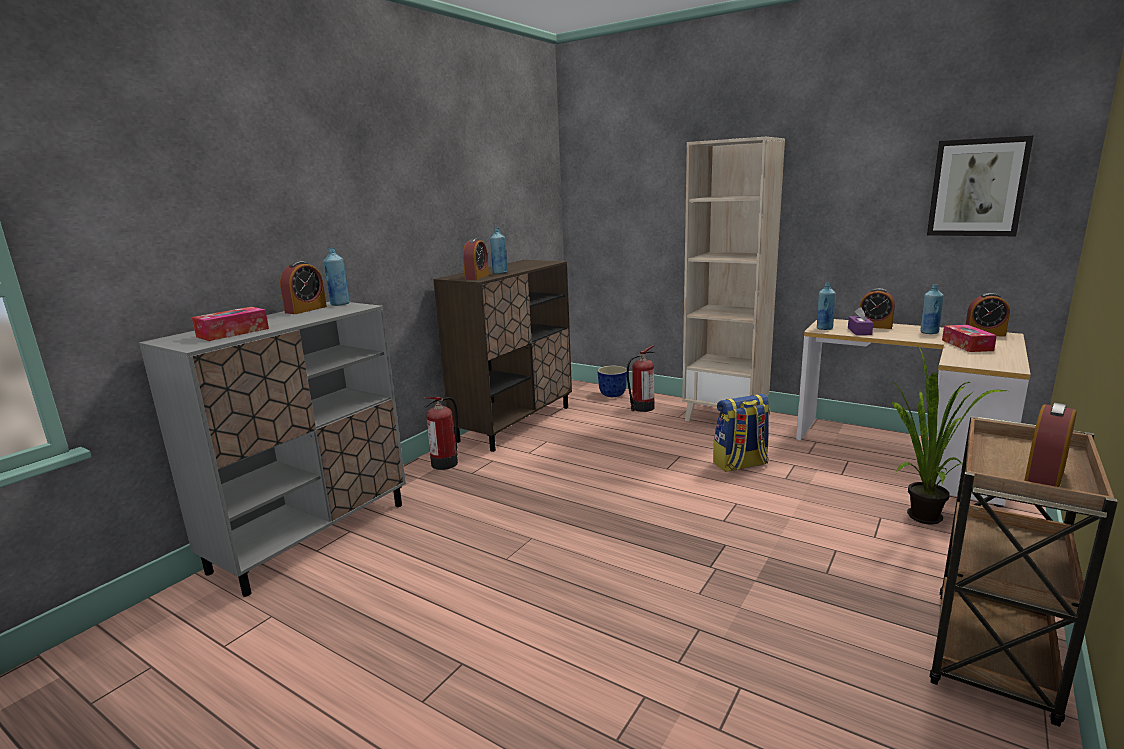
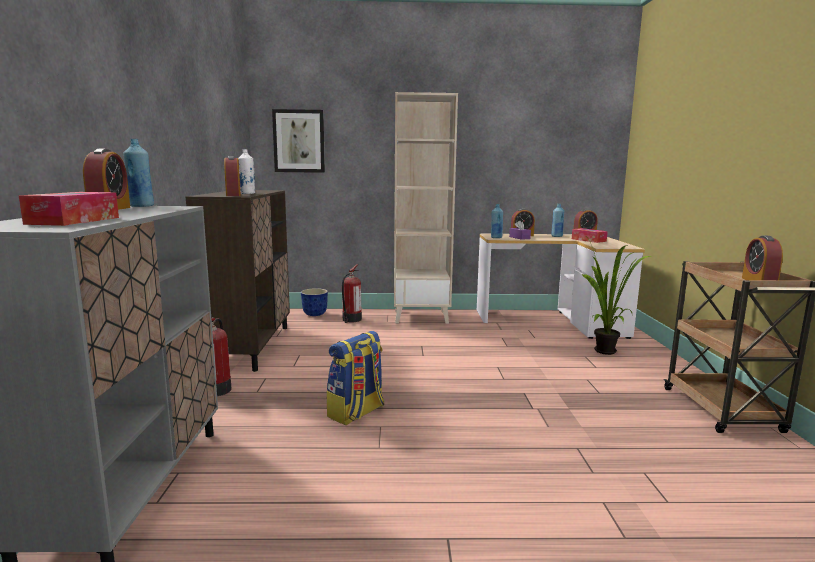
camera: 35 degrees left, 5 degrees down
blue bottle [490,228,508,274] -> white bottle [238,149,256,194]
backpack [713,394,770,472] -> backpack moved to [327,331,384,425]
picture [927,136,1033,236] -> picture moved to [272,109,325,173]

